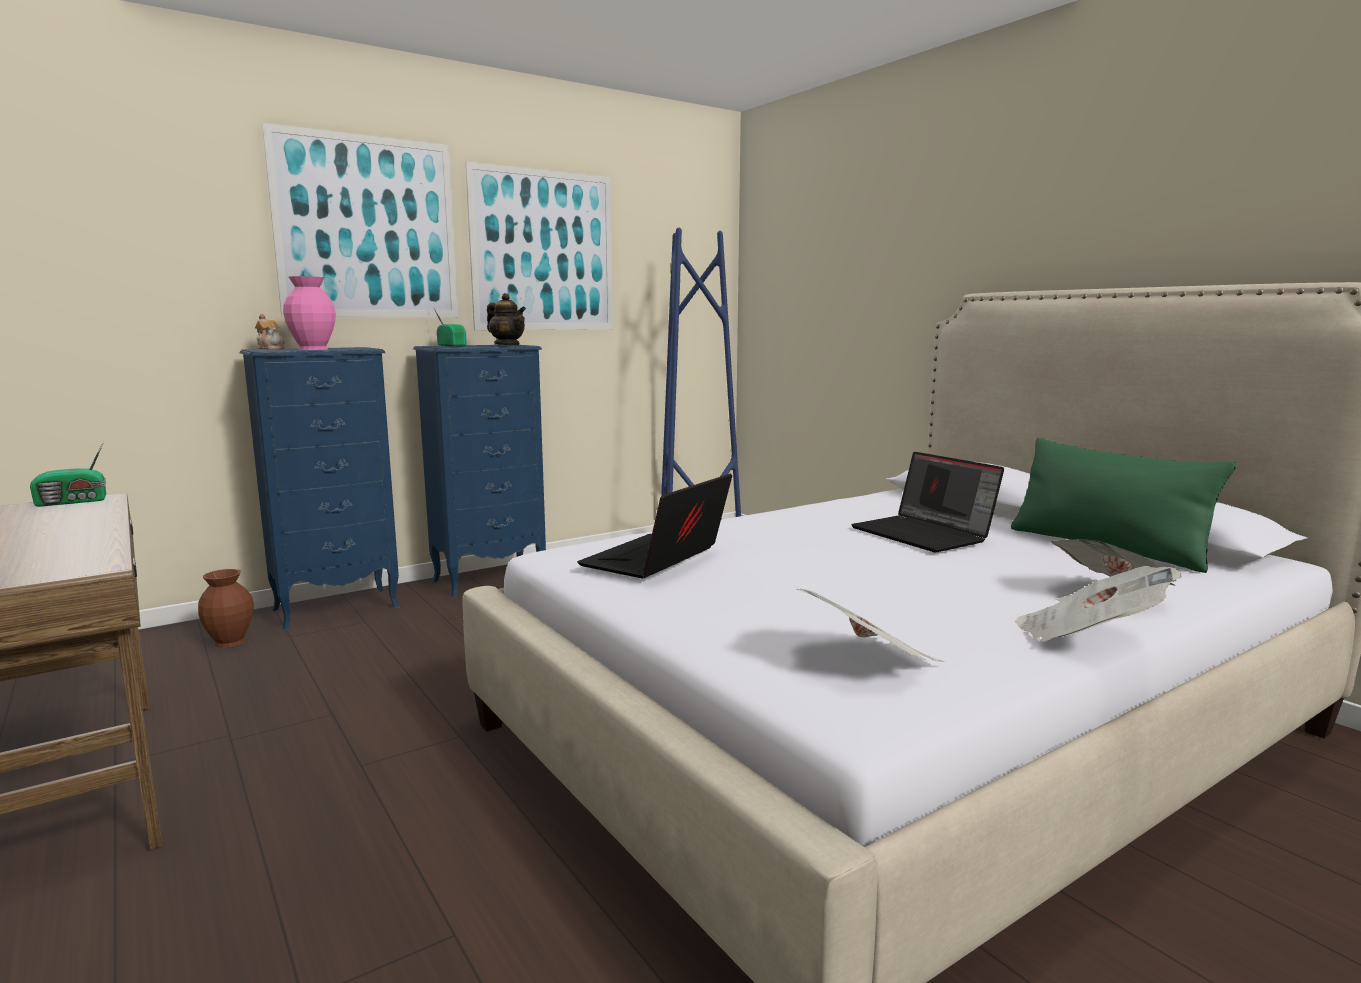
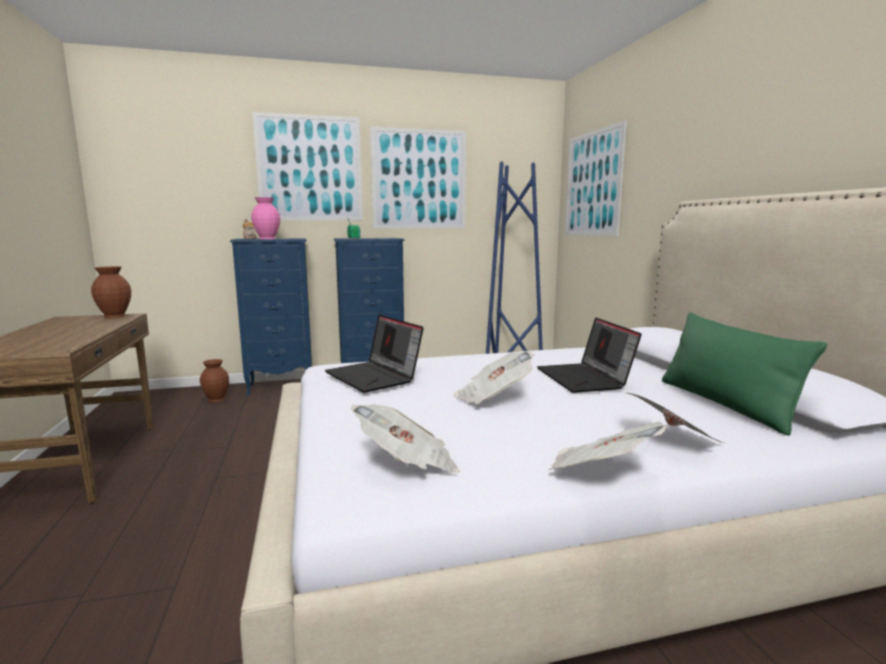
camera: 20 degrees right, 0 degrees up
radio [30,441,106,507] -> brown vase [91,266,131,318]
teapot [487,293,526,346] -> none
laptop [577,474,732,579] -> laptop turned 90 degrees counterclockwise [325,315,424,393]
none -> newspaper [454,351,535,404]
none -> picture [565,120,627,236]

